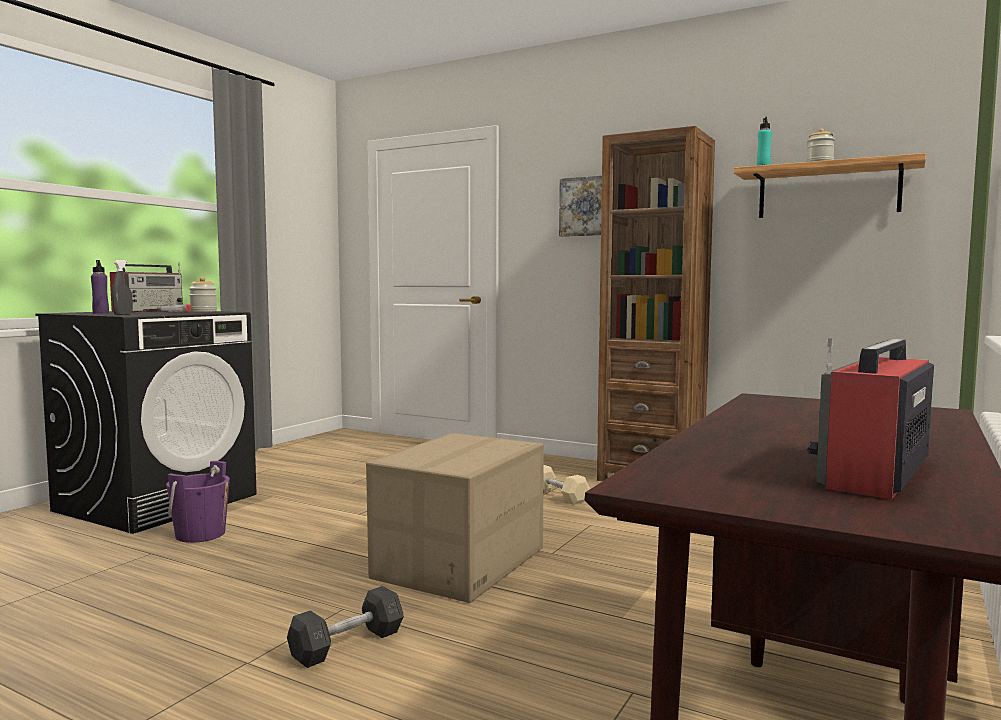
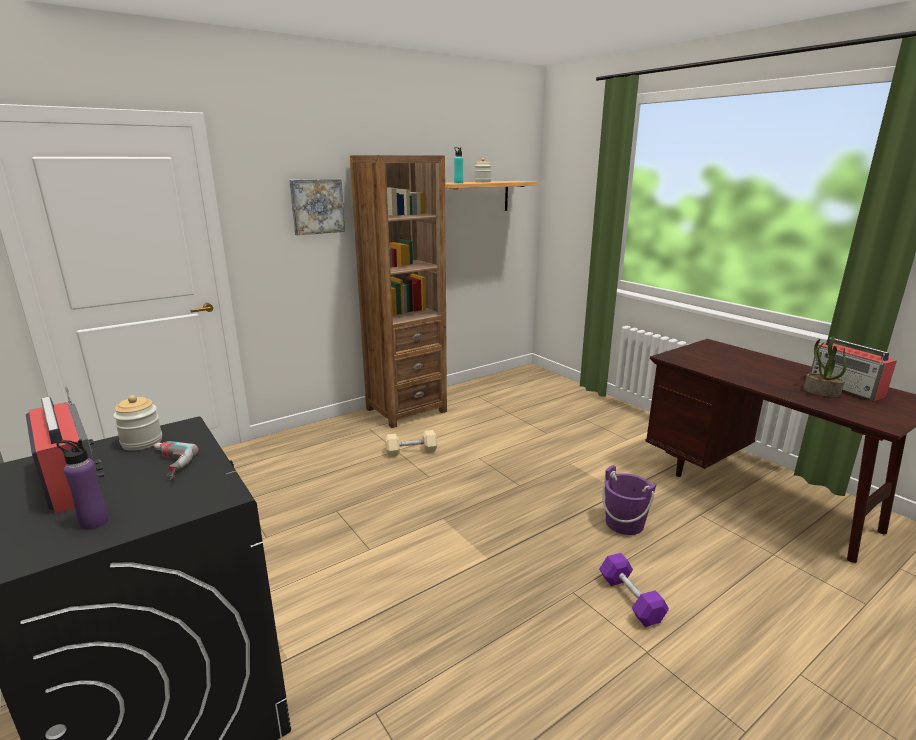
camera: 65 degrees left, 15 degrees up
grey spray bottle [112,260,133,315] -> none
purple bucket [166,461,230,543] -> purple bucket moved to [602,465,657,535]
grey dumbbell [287,586,404,668] -> purple dumbbell [599,553,669,627]
cardboard box [366,433,544,603] -> none
none -> potted plant [804,336,847,397]

